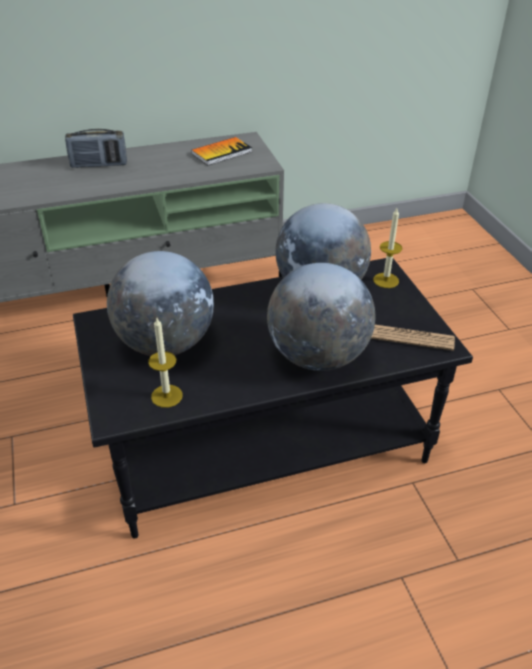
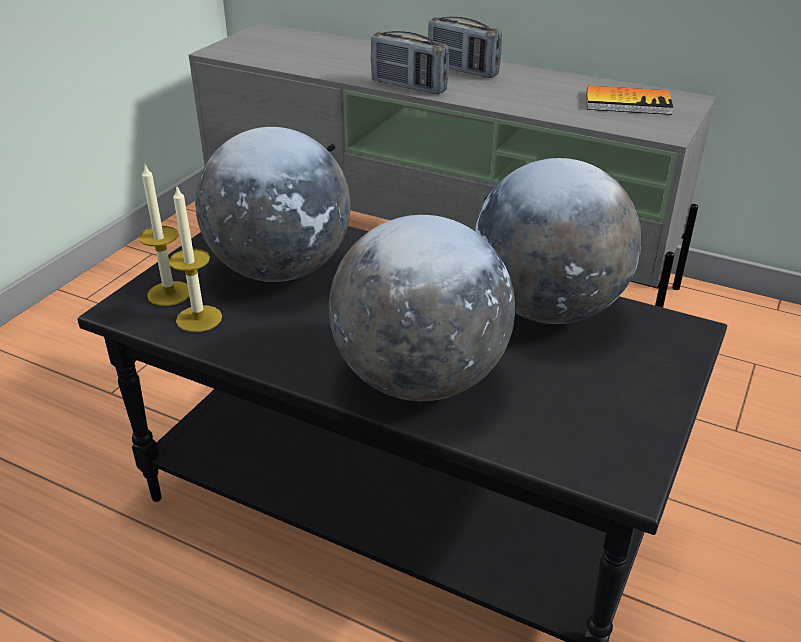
camera: 45 degrees right, 5 degrees down
newspaper [371,325,455,351] -> none
candle [373,208,402,288] -> candle moved to [139,164,189,306]
none -> radio [371,31,449,94]

